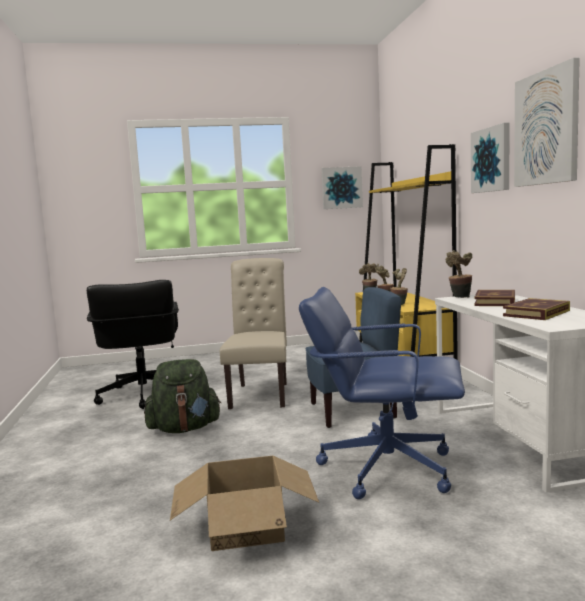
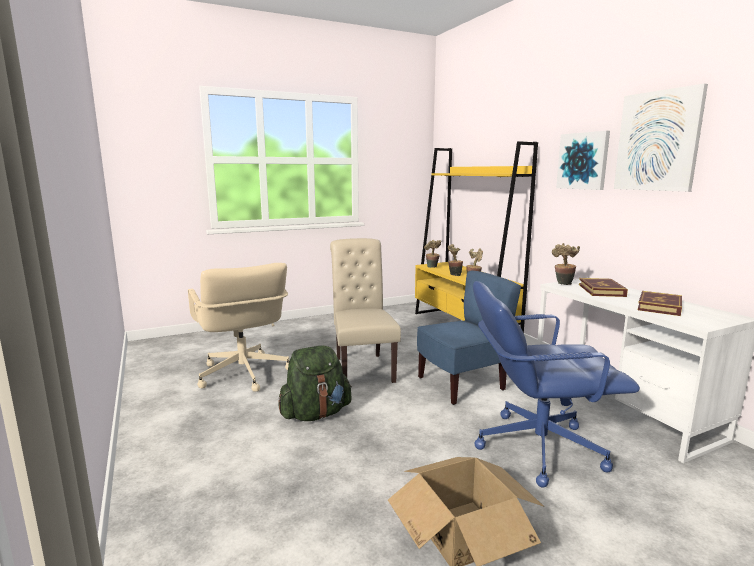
camera: 15 degrees left, 5 degrees up
black office chair [87,280,179,409] -> beige office chair [188,263,289,392]
picture [321,166,363,209] -> none

